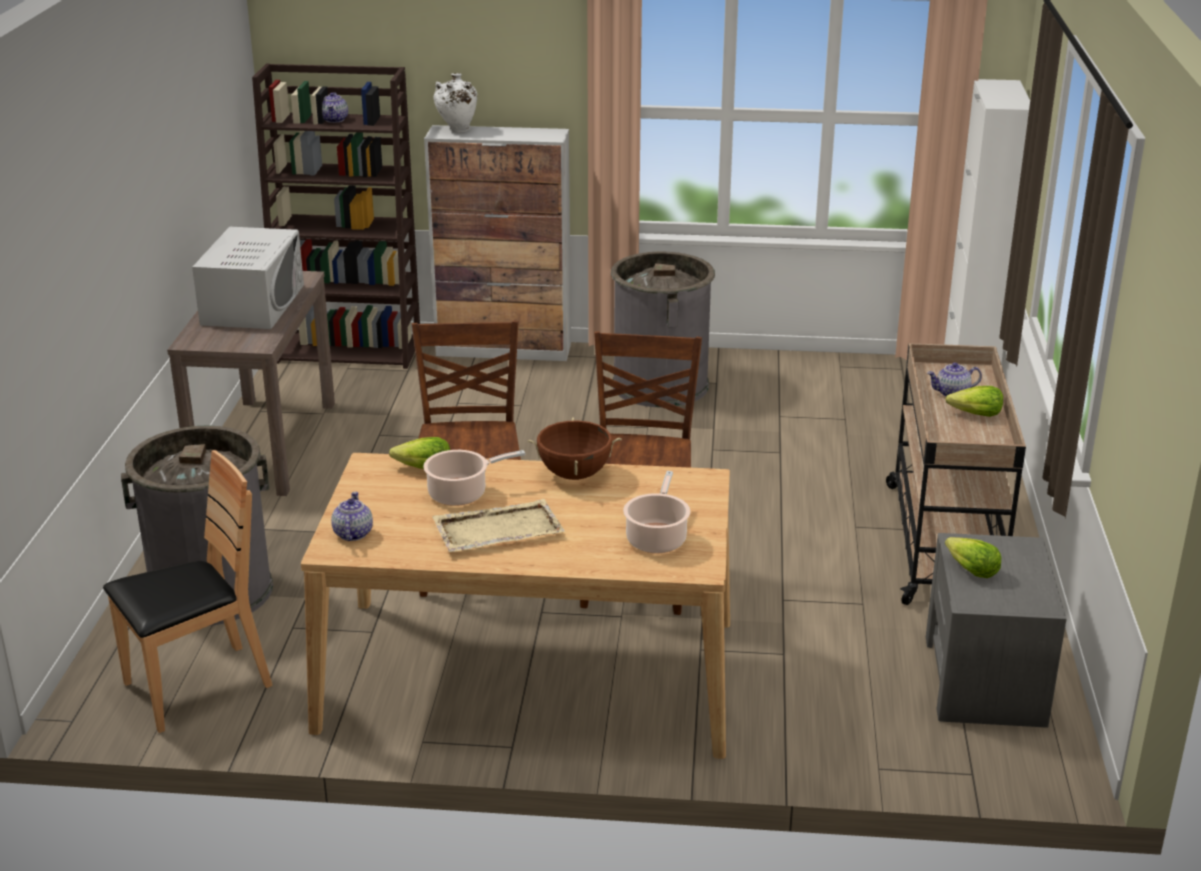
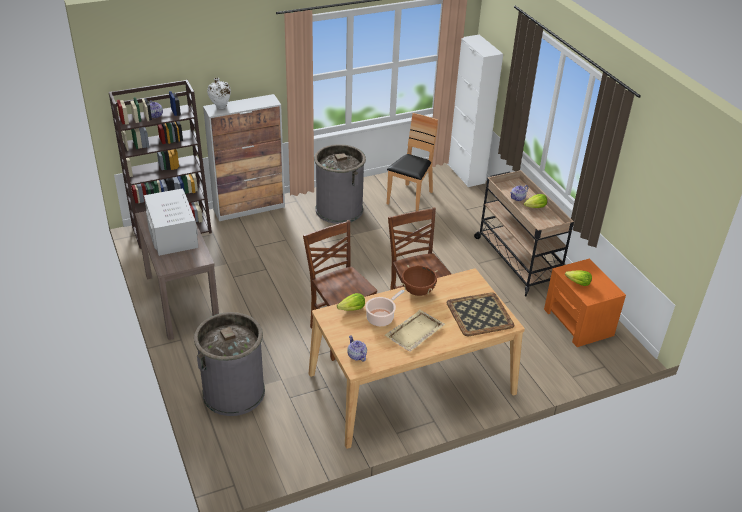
camera: 30 degrees left, 10 degrees up
brown chair [103,450,273,733] -> brown chair moved to [387,113,438,211]
cooking pot [623,471,690,553] -> tray [446,292,514,336]
grey nightstand [926,533,1066,728] -> orange nightstand [544,258,626,347]

